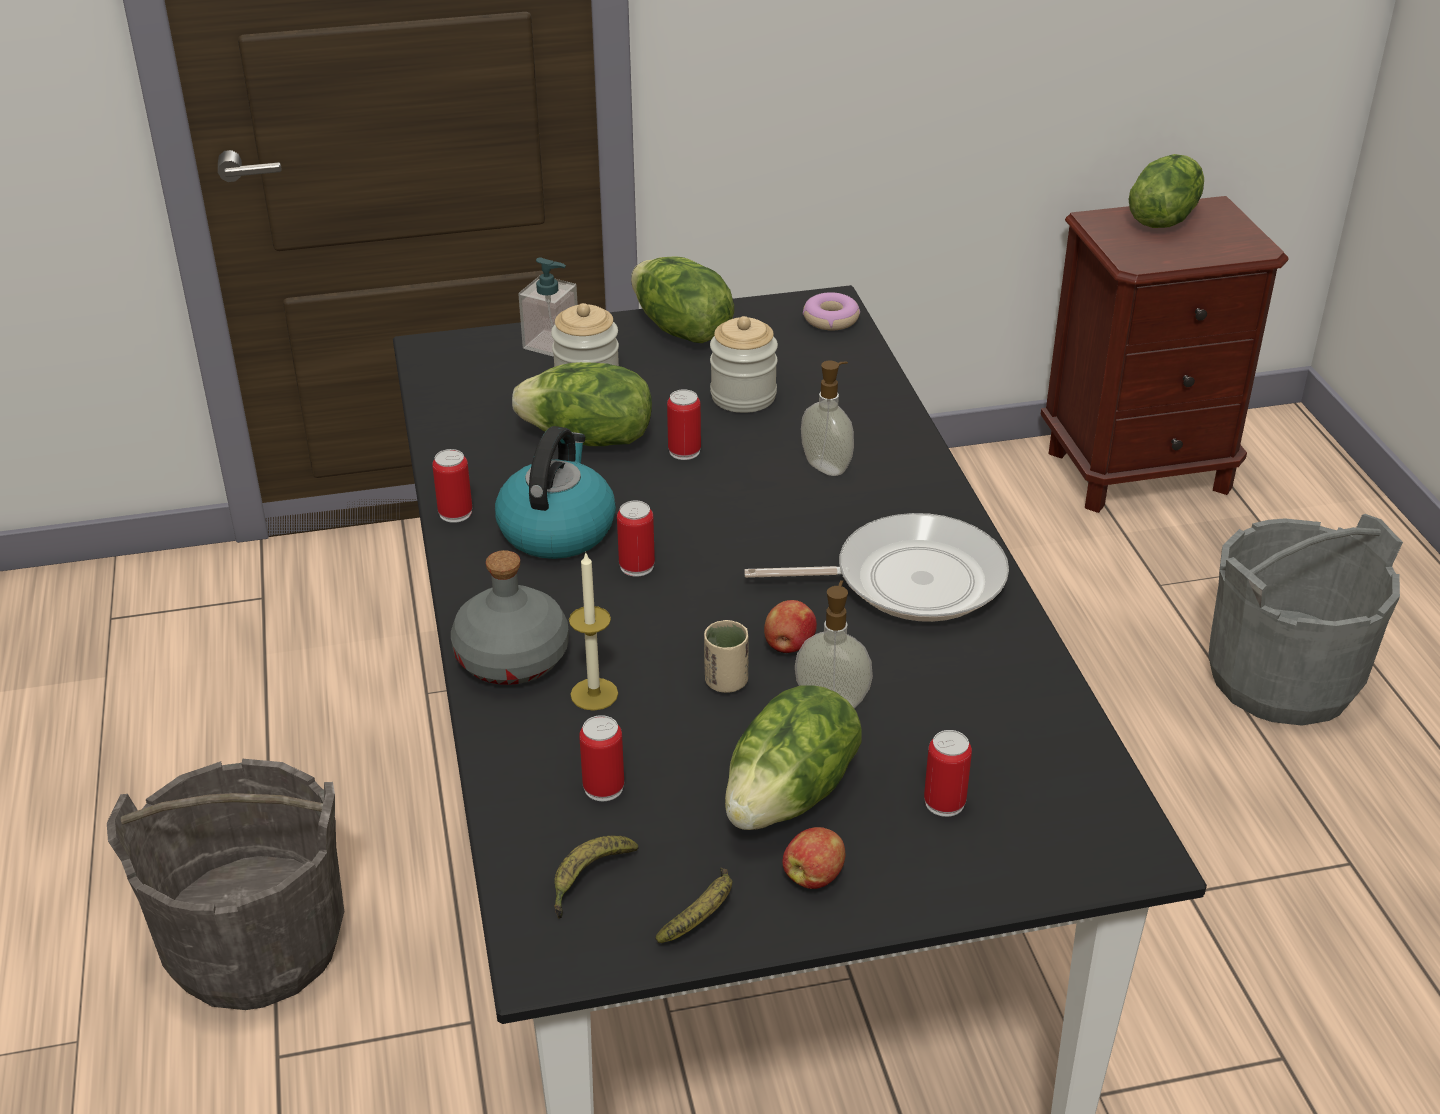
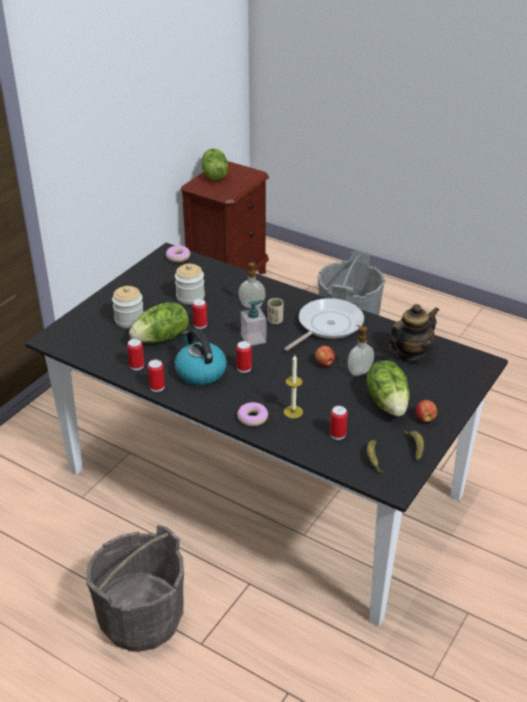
camera: 45 degrees left, 0 degrees up
grey bottle [451,550,569,685] -> donut [237,402,268,426]
soap dispenser [518,257,578,357] -> soap dispenser moved to [241,300,266,346]
lettuce [631,256,734,343] -> none
beige cup [704,620,748,693] -> beige cup moved to [267,298,283,325]
can [924,730,972,817] -> can moved to [127,339,144,370]
none -> teapot [388,304,439,362]

